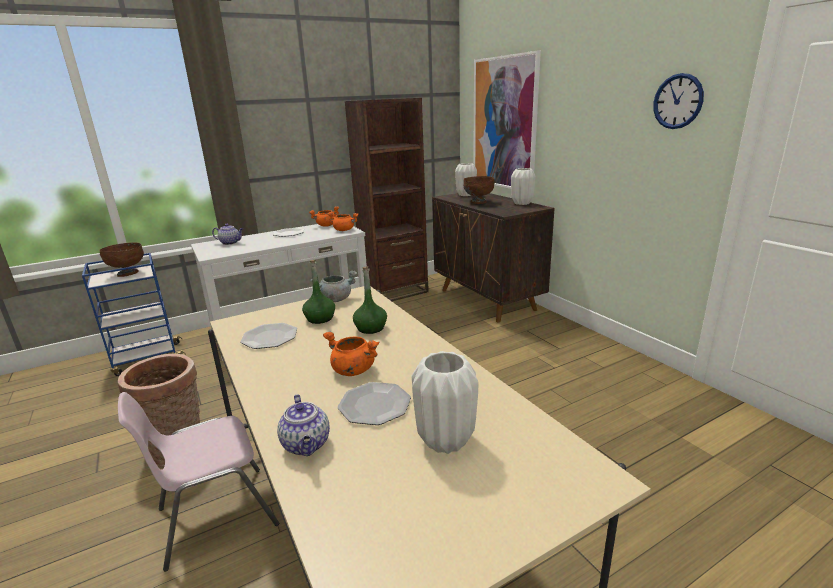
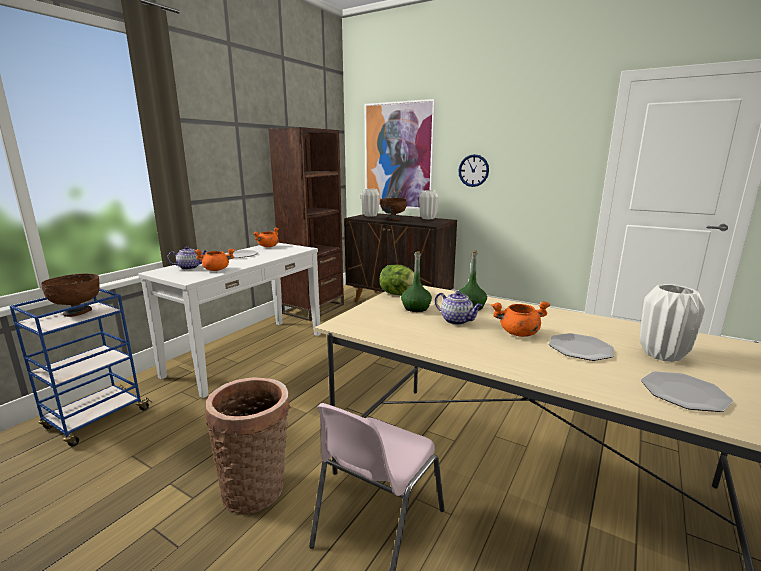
camera: 30 degrees left, 5 degrees down
plate [240,323,297,349] -> plate moved to [641,371,733,412]
teapot [277,394,330,456] -> teapot moved to [435,291,482,325]
grey cooking pot [310,271,357,302] -> lettuce [379,265,414,295]
orange cooking pot [327,212,358,231] -> orange cooking pot moved to [194,249,235,271]
wall clock [653,73,704,129] -> wall clock moved to [458,154,489,187]

